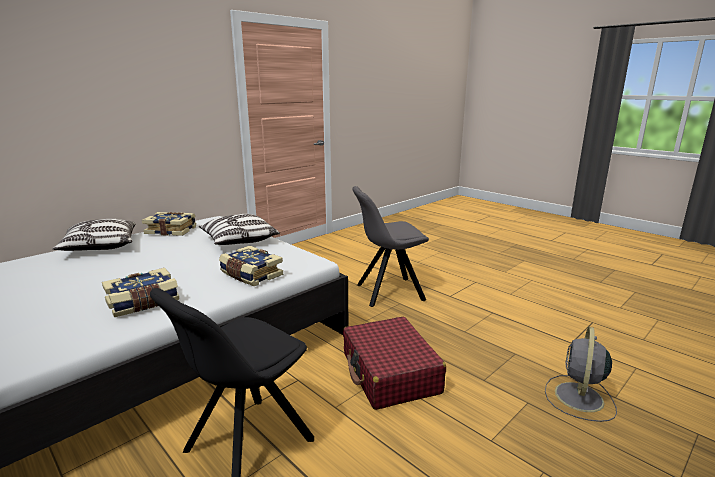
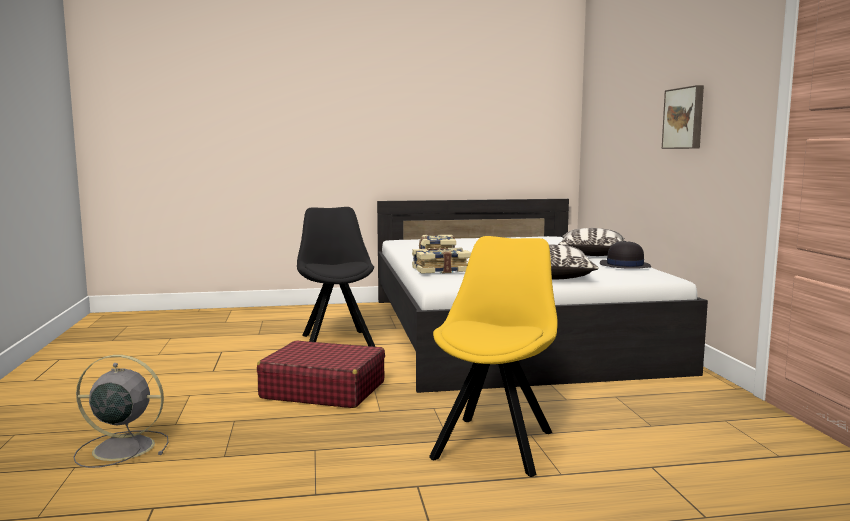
camera: 125 degrees right, 10 degrees down
book [142,212,196,236] -> black hat [600,241,651,269]
grey chair [352,186,429,307] -> yellow chair [429,236,558,477]
grey fan [545,327,617,422] -> grey fan turned 60 degrees counterclockwise [73,355,168,468]
none -> picture [662,85,704,149]

